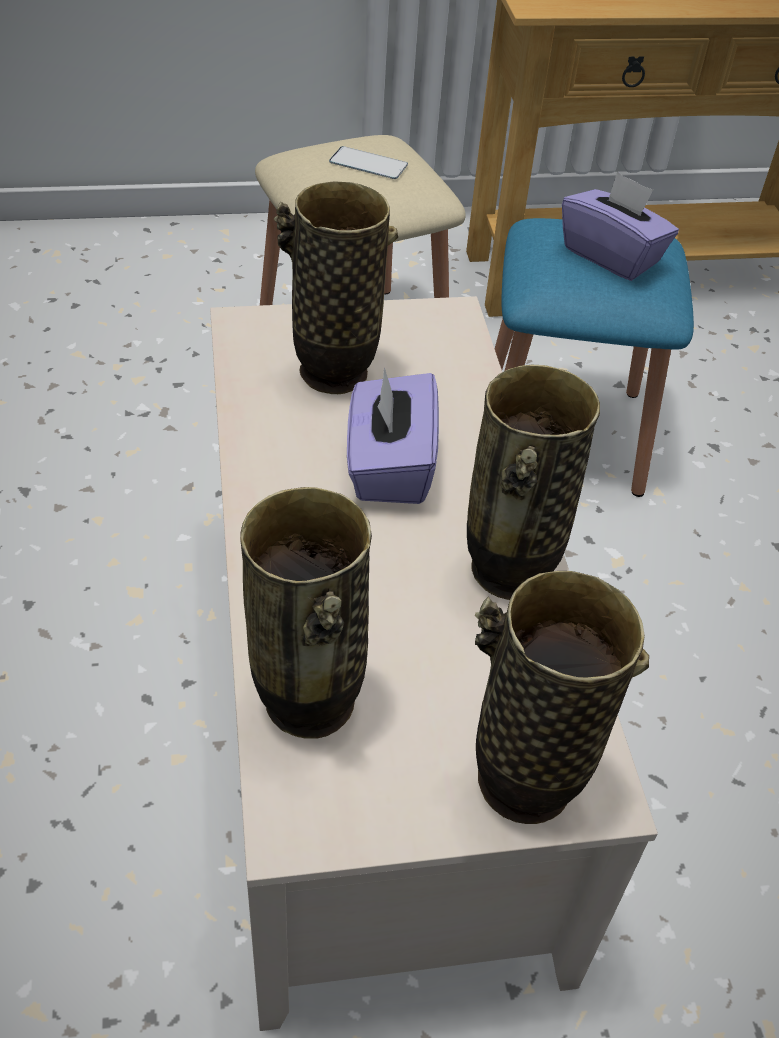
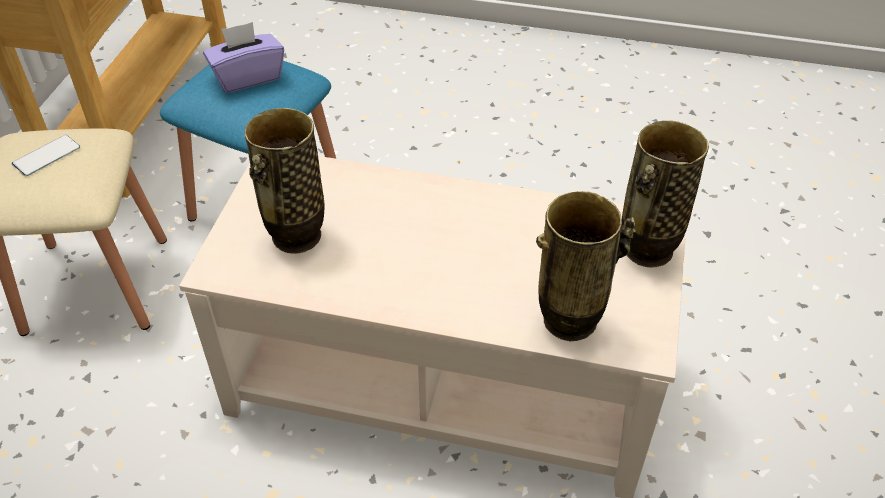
camera: 65 degrees left, 0 degrees up
purple tissue box [347,368,439,504] -> none
vase [467,365,600,600] -> none

